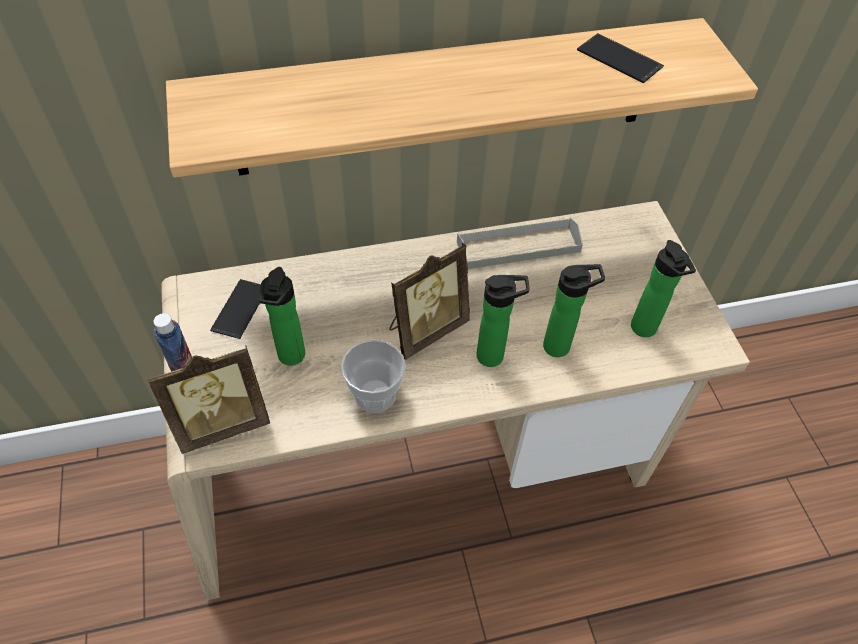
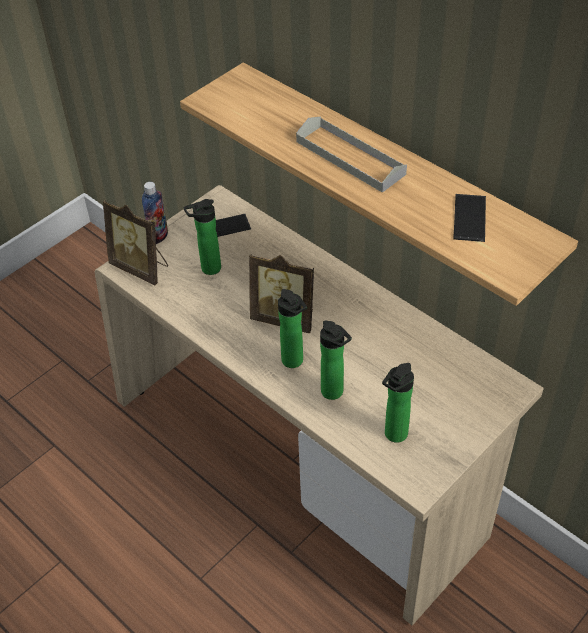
camera: 60 degrees right, 5 degrees down
cup [341,340,406,413] -> none
grey tray [457,217,583,269] -> grey tray moved to [296,117,407,193]

